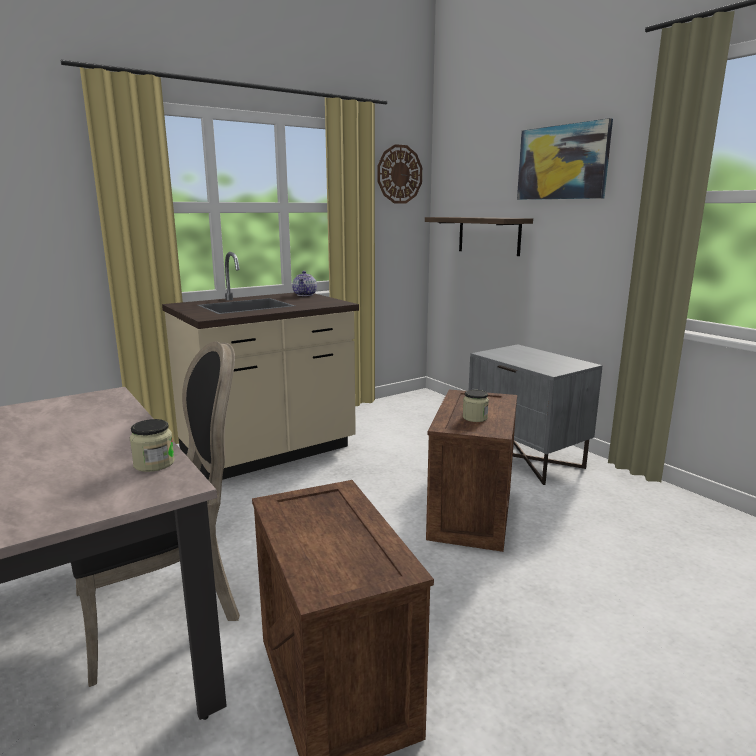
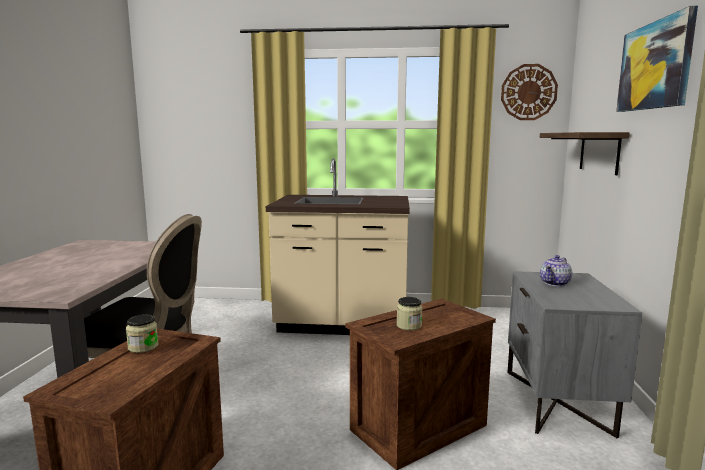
camera: 40 degrees right, 5 degrees down
jar [130,419,175,472] -> jar moved to [126,314,158,353]
teapot [292,271,317,296] -> teapot moved to [540,255,572,286]

